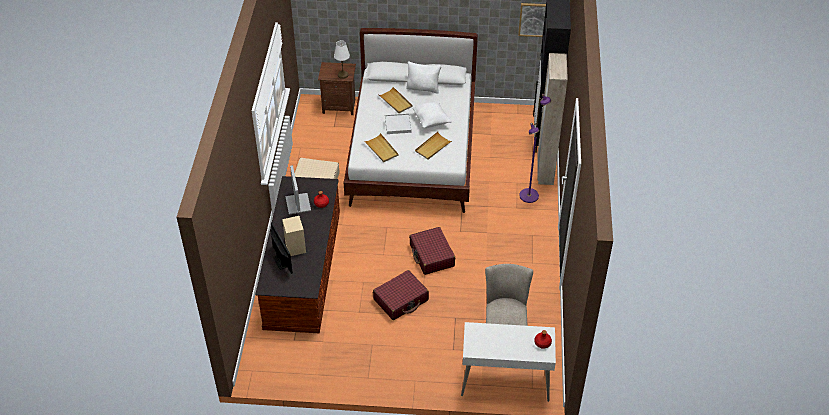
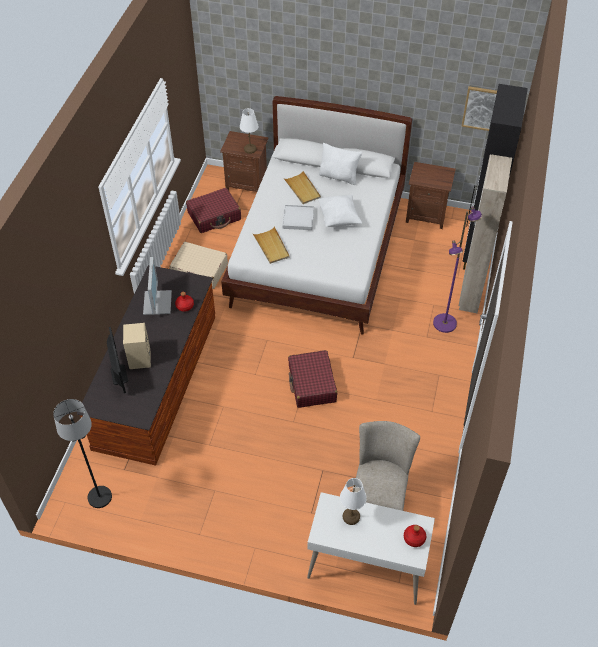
camera: 10 degrees right, 5 degrees up
red suitcase [373,270,429,320] -> red suitcase moved to [186,188,241,233]
beige tray [415,132,453,160] -> none
none -> black floor lamp [53,399,112,508]
none -> white table lamp [340,478,367,525]
none -> brown nightstand [406,162,456,229]

